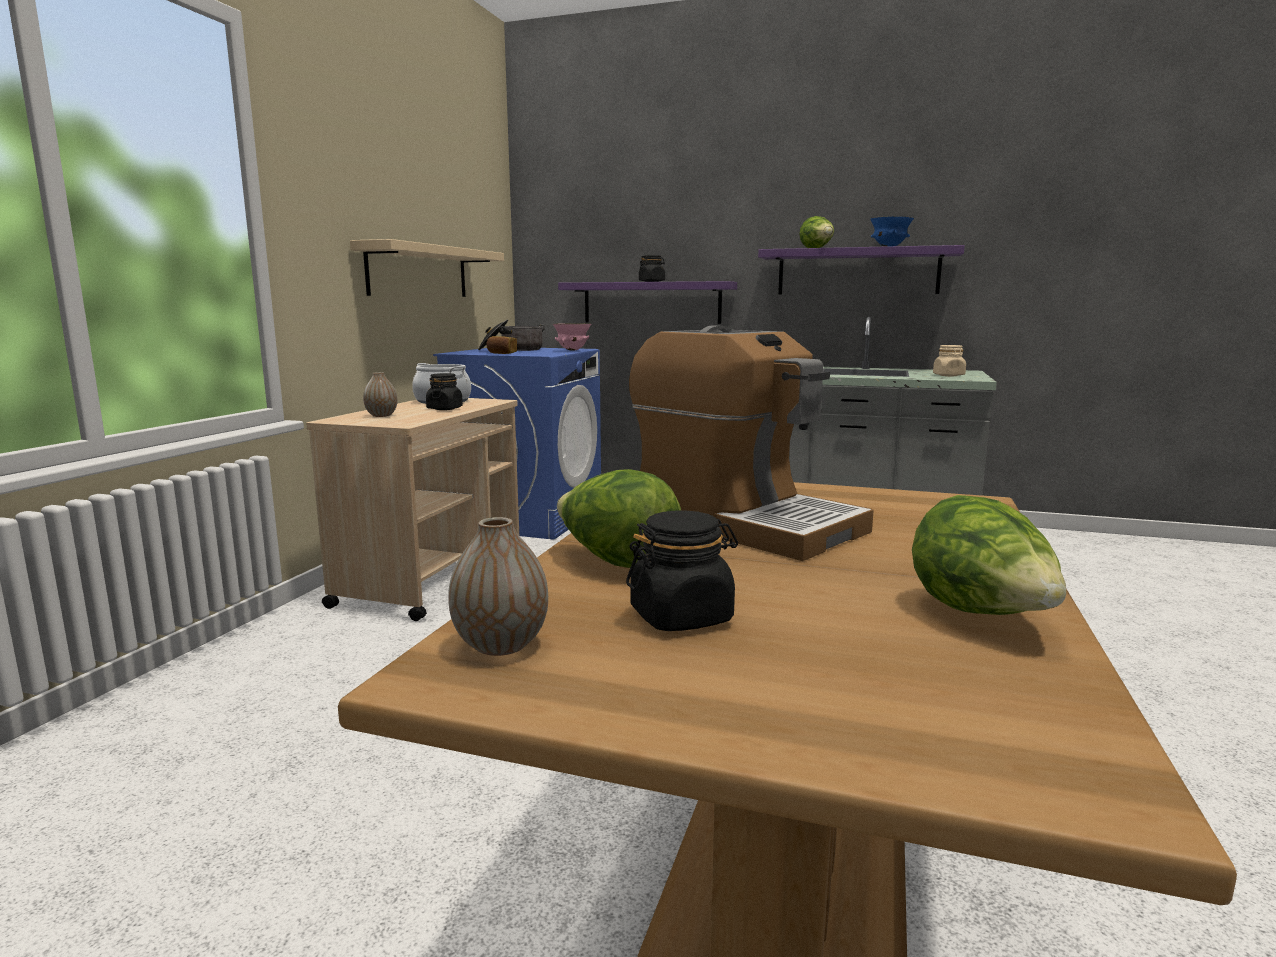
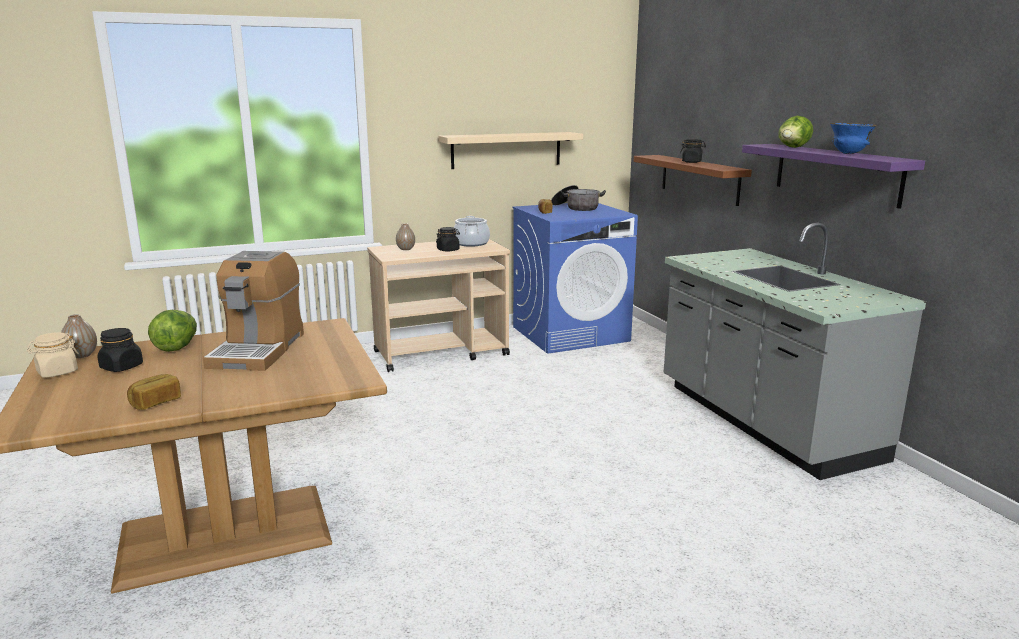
camera: 50 degrees right, 5 degrees up
pink bowl [553,323,591,351] -> none
purple shelf [558,281,737,324] -> brown shelf [634,155,752,206]
lettuce [912,495,1066,615] -> bread [127,374,181,410]
beige jar [933,345,966,376] -> beige jar moved to [27,332,79,378]

